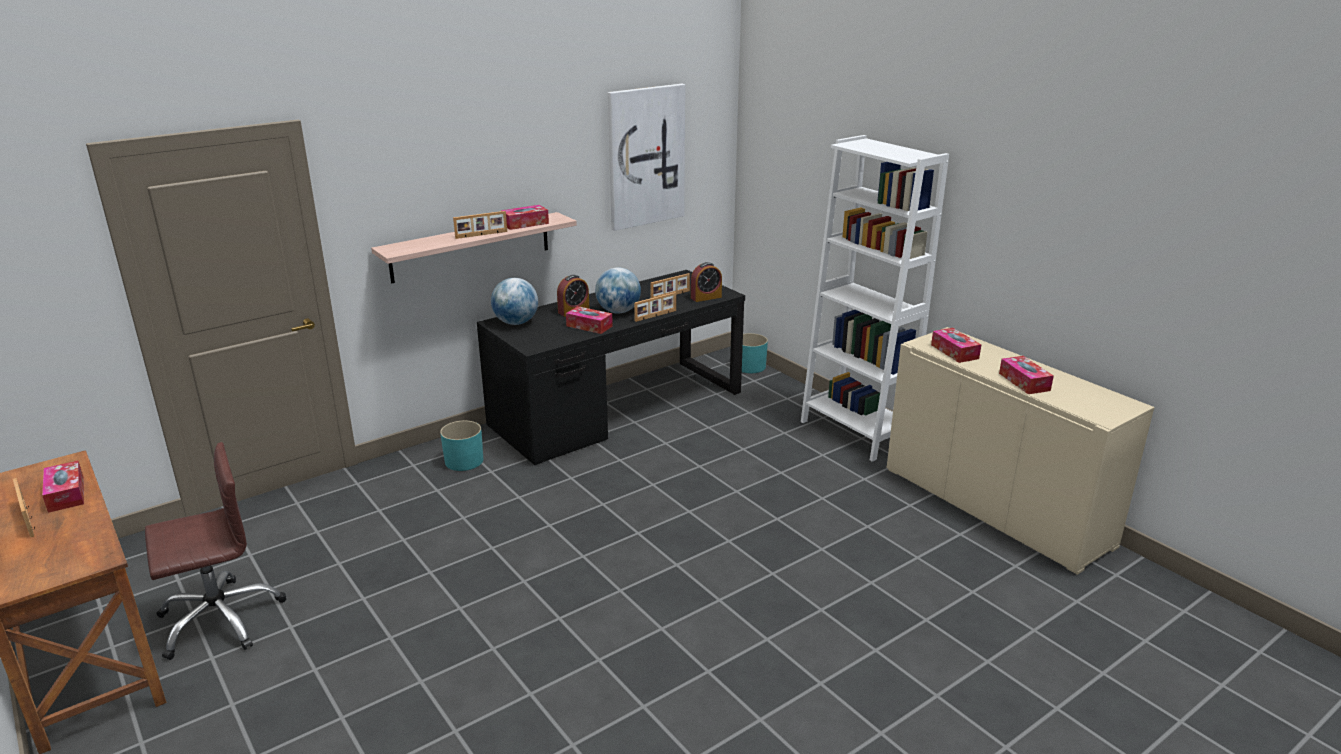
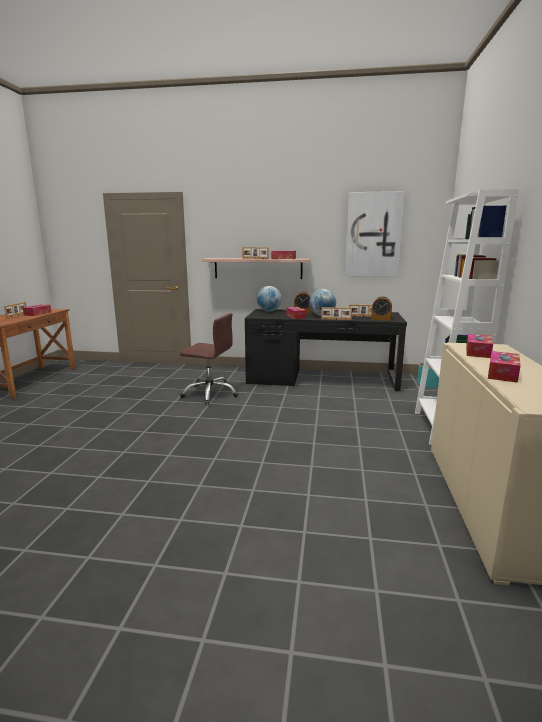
camera: 45 degrees right, 10 degrees down
brown office chair [145,442,287,660] -> brown office chair moved to [180,313,238,405]
turquoise planter [440,420,483,471] -> none

